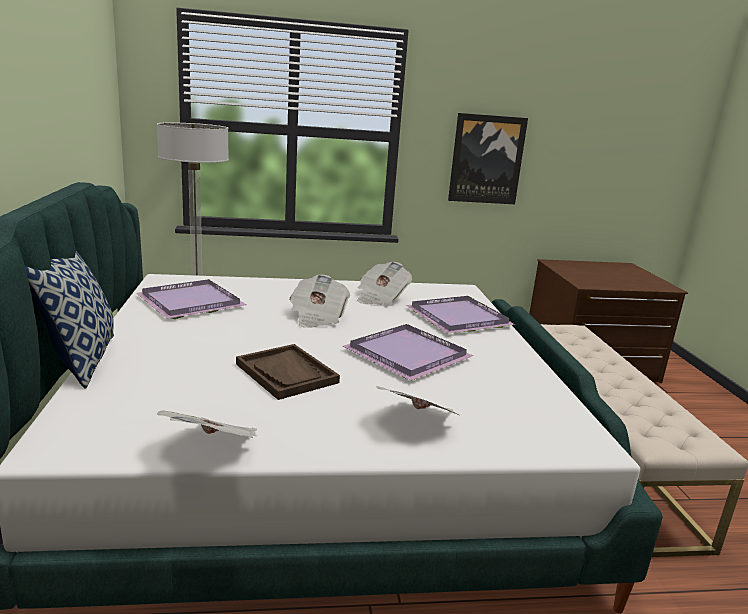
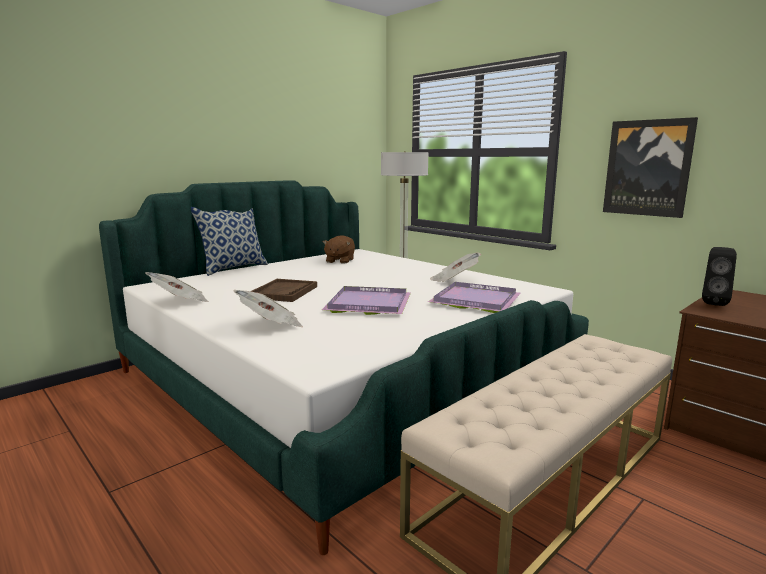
camera: 55 degrees right, 5 degrees down
purple tray [136,279,246,319] -> brown plush toy [323,235,355,264]
newspaper [290,274,350,328] -> none
none -> black speaker [702,247,737,306]

